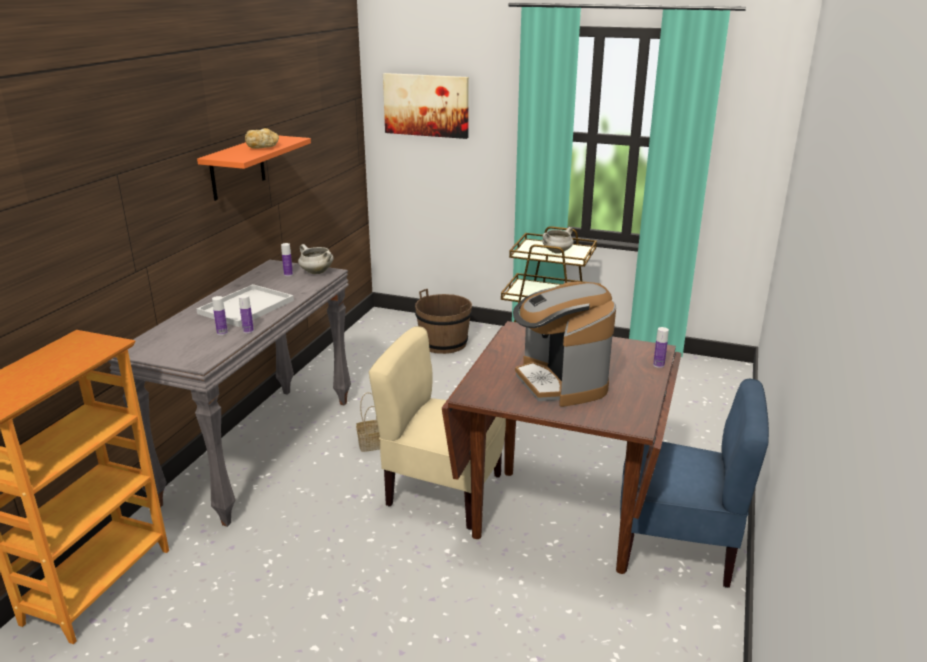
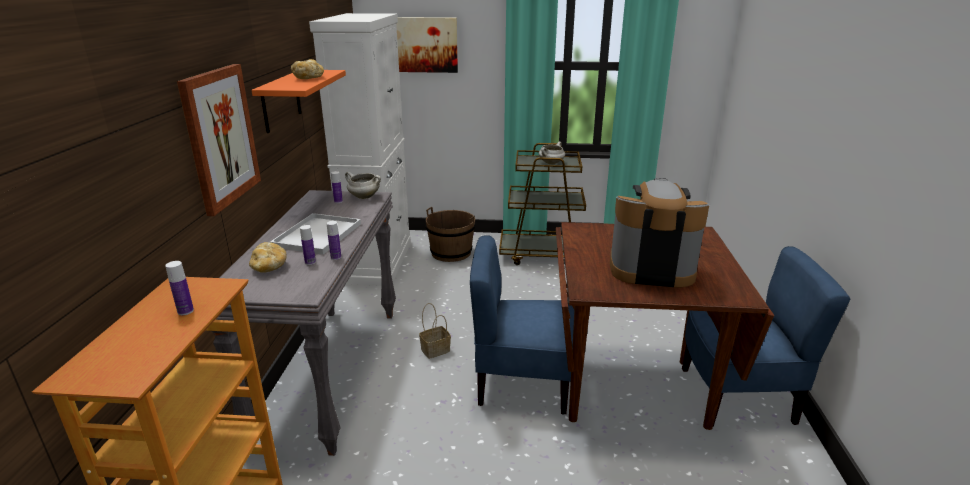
camera: 15 degrees left, 0 degrees up
beige chair [369,326,506,530] -> blue chair [470,235,574,415]
coffee machine [513,281,616,407] -> coffee machine turned 135 degrees clockwise [610,178,709,288]
bottle [653,327,669,368] -> bottle moved to [165,261,194,315]
none -> picture [177,64,261,216]
none -> bread [249,242,286,273]
none -> white cabinet [309,13,411,286]

